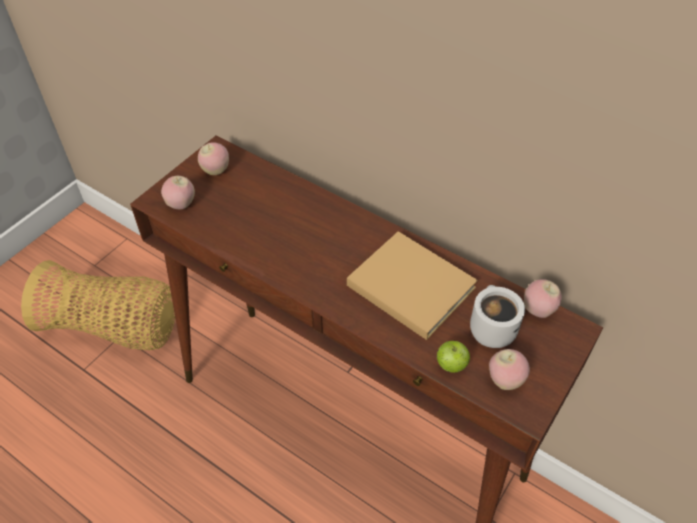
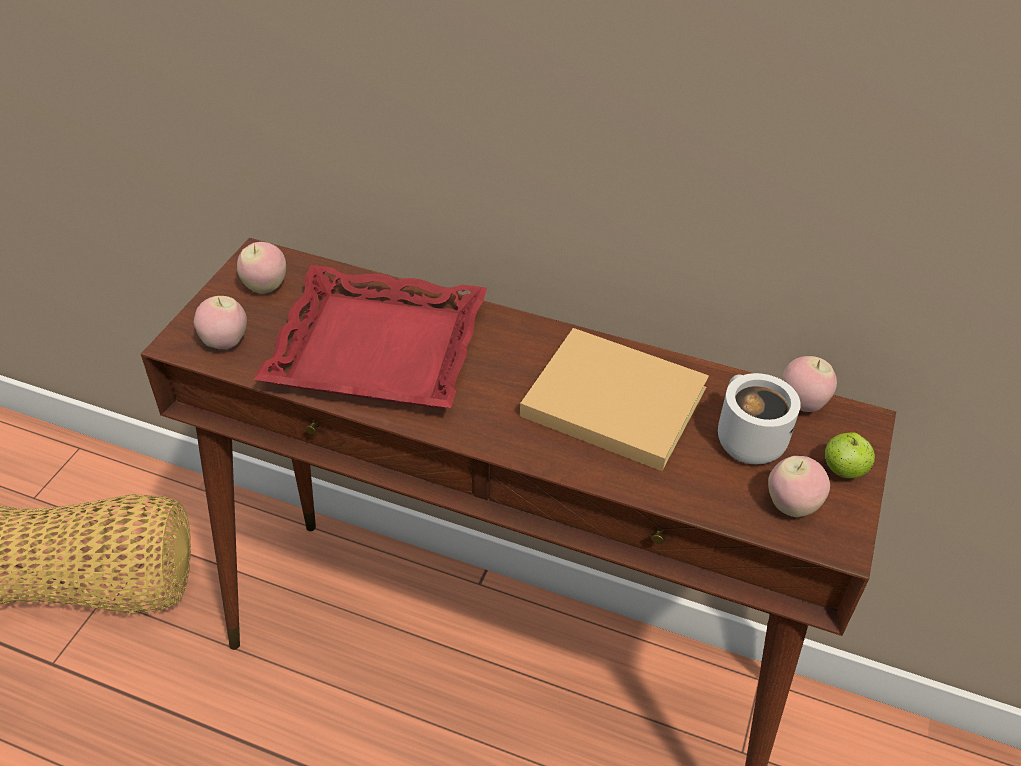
camera: 15 degrees left, 5 degrees down
apple [437,341,470,373] -> apple moved to [825,432,875,478]
none -> red tray [253,265,487,408]

